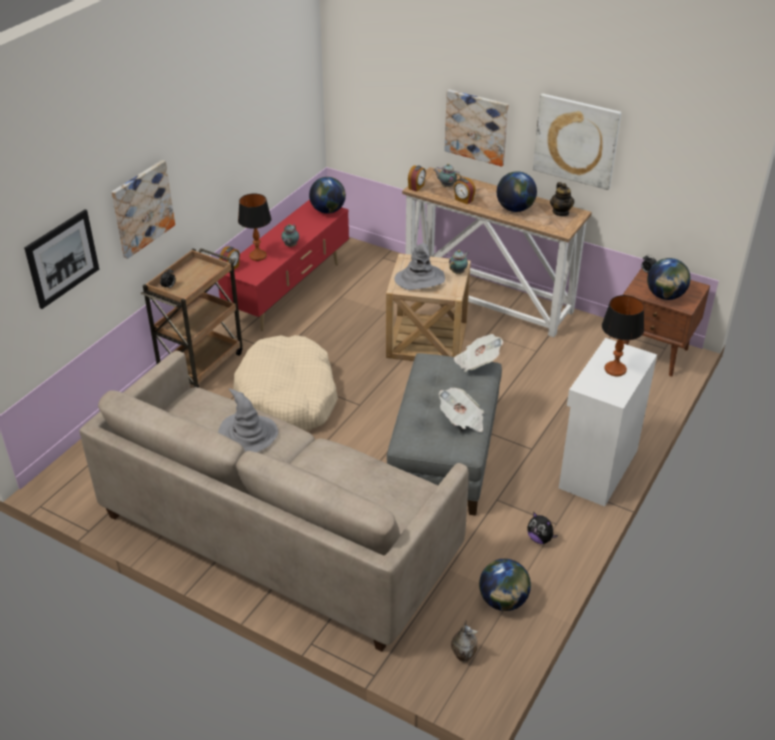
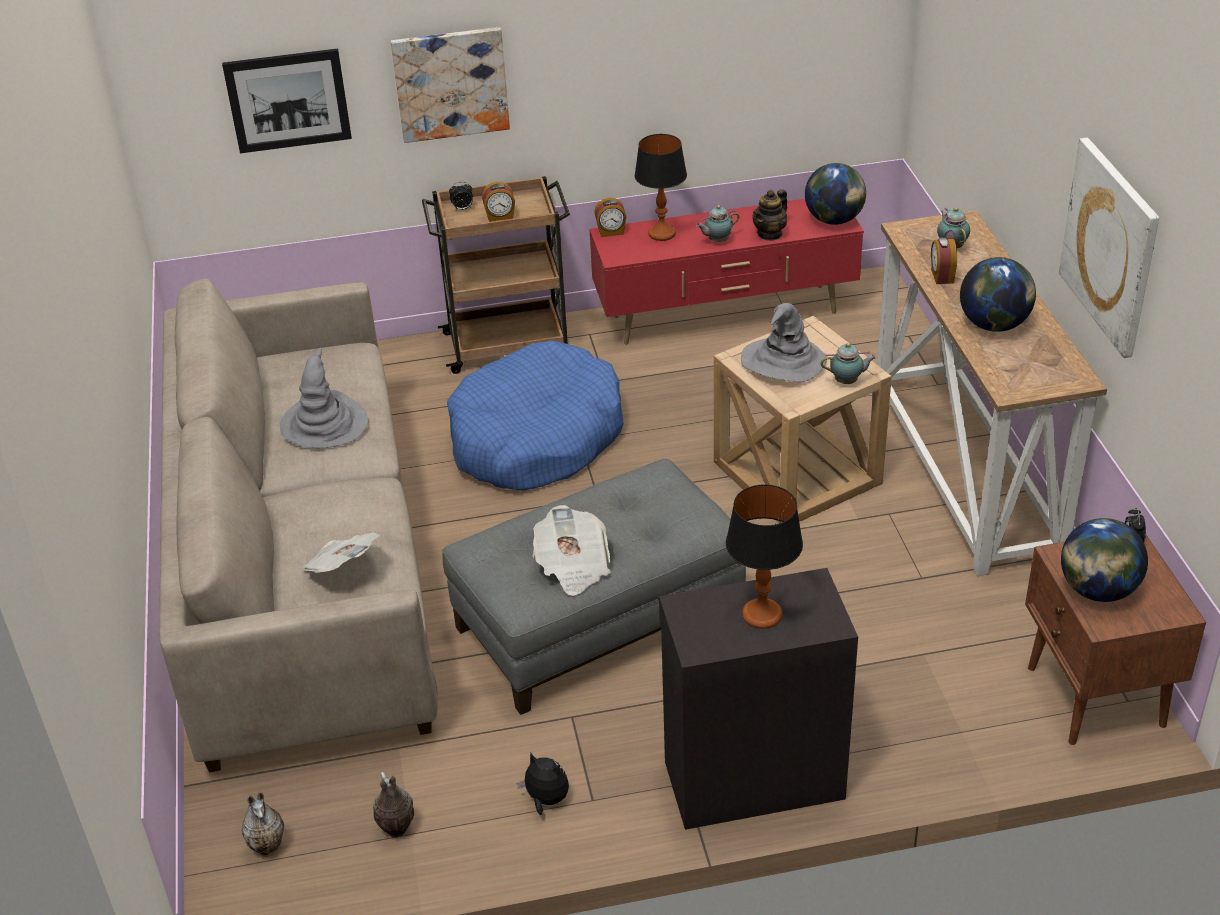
camera: 50 degrees right, 0 degrees up
beige dog bed [233,335,338,431] -> blue dog bed [447,341,624,491]
alarm clock [408,165,426,192] -> alarm clock moved to [482,182,515,222]
picture [444,90,509,167] -> none
newspaper [454,334,503,372] -> newspaper moved to [302,532,380,573]
globe [479,559,531,611] -> vase [373,772,414,838]
plush toy [527,512,558,544] -> plush toy turned 120 degrees clockwise [516,752,569,815]
teapot [550,182,574,216] -> teapot moved to [752,189,787,241]
white cabinet [559,338,657,506] -> black cabinet [659,568,858,830]

